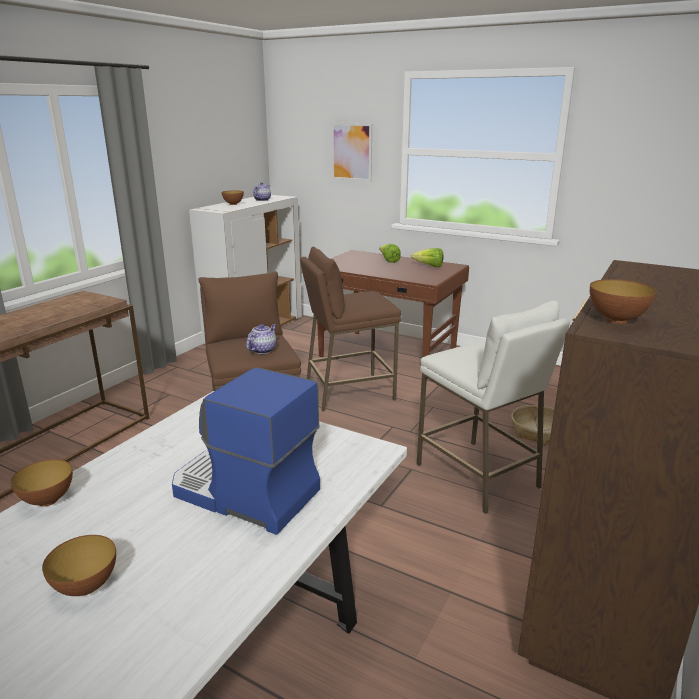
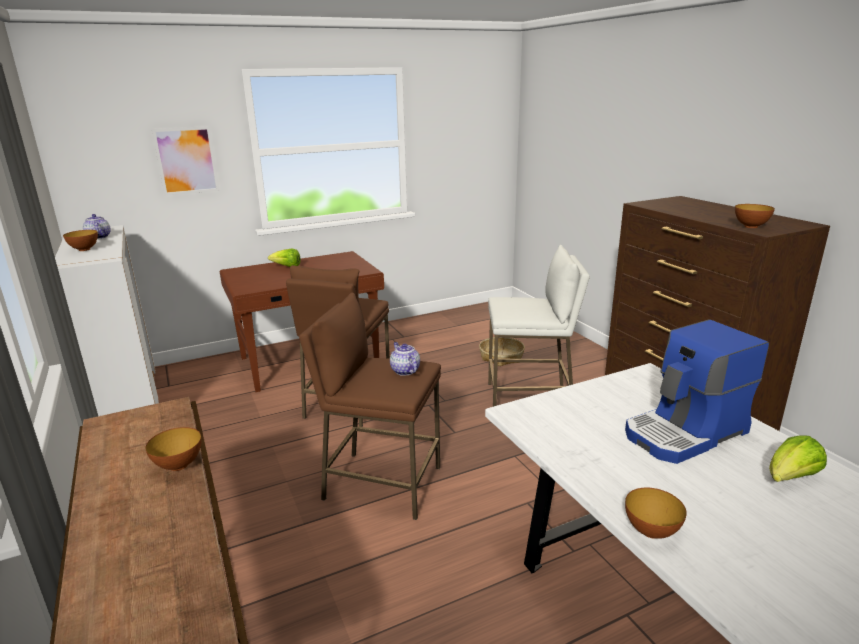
camera: 55 degrees left, 0 degrees up
bowl [42,535,116,596] -> bowl moved to [145,427,202,471]
lettuce [411,248,444,267] -> lettuce moved to [769,435,827,482]

